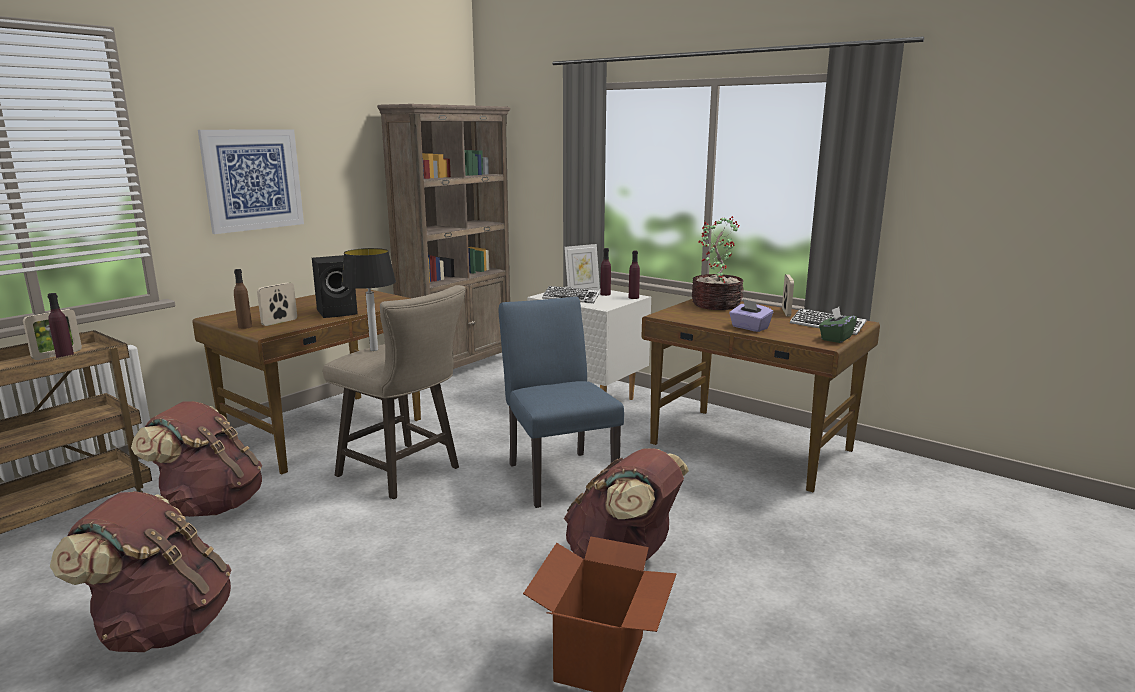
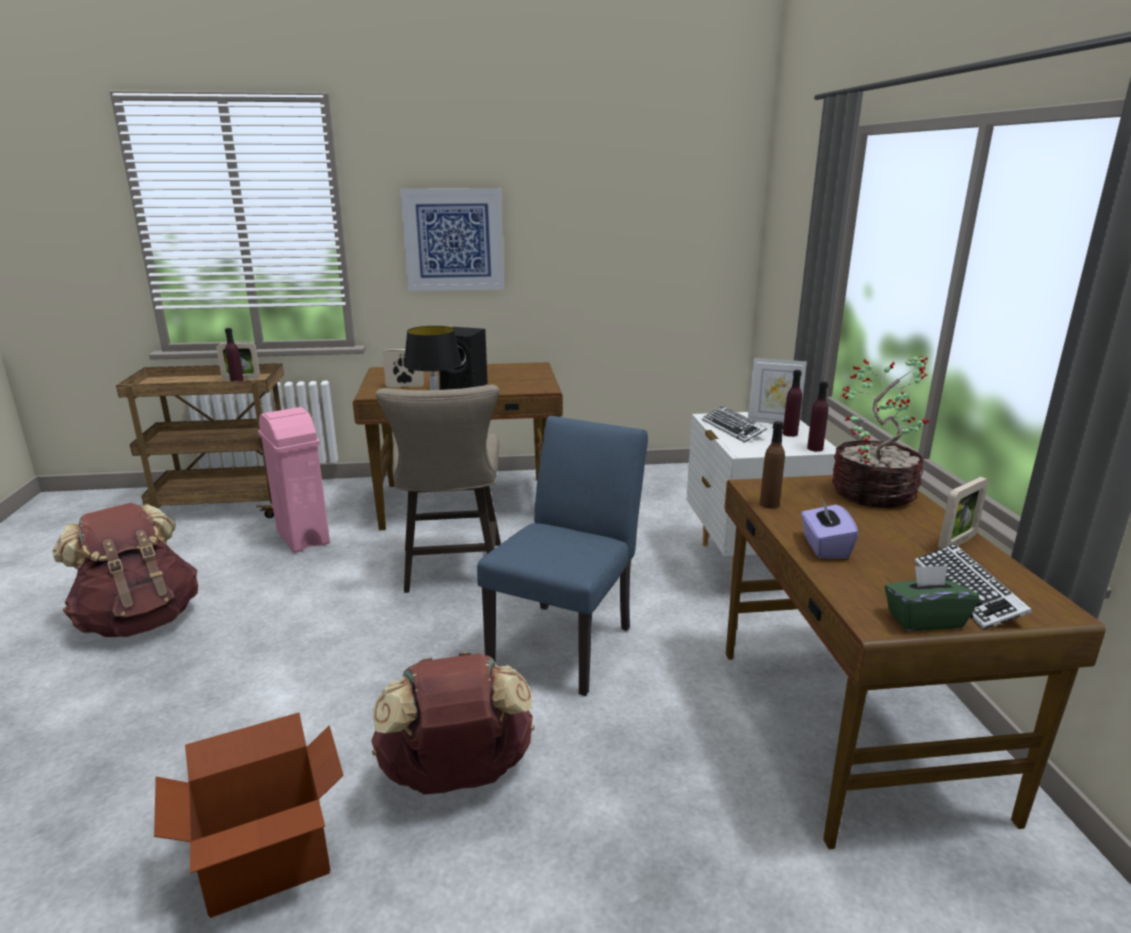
camera: 45 degrees right, 5 degrees up
brown backpack [131,401,262,517] -> pink trash can [258,407,330,553]
brown bottle [234,269,252,329] -> brown bottle moved to [760,421,785,509]
brown bookcase [377,104,511,369] -> none

